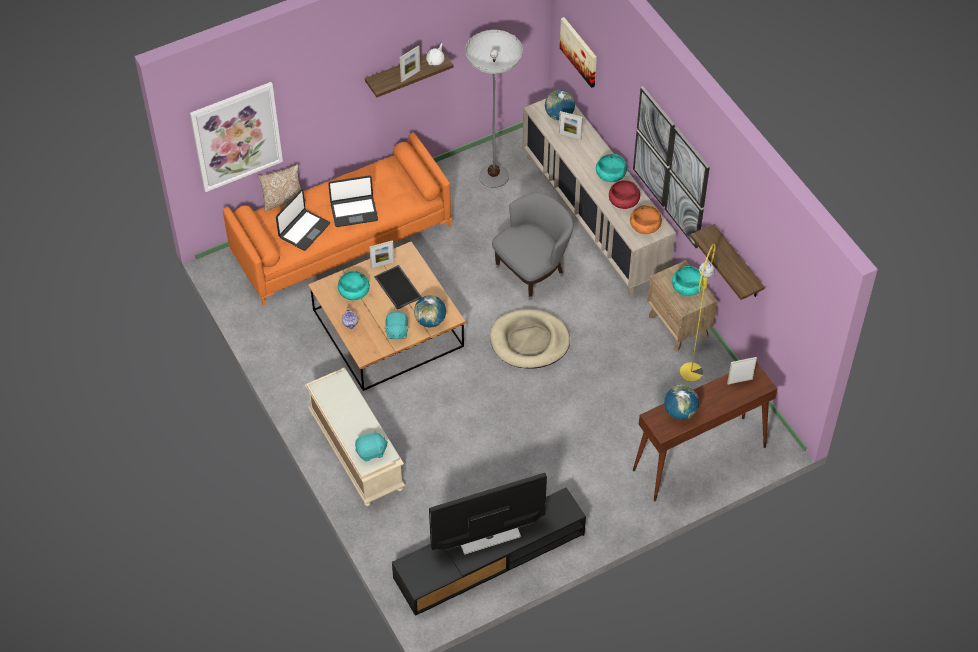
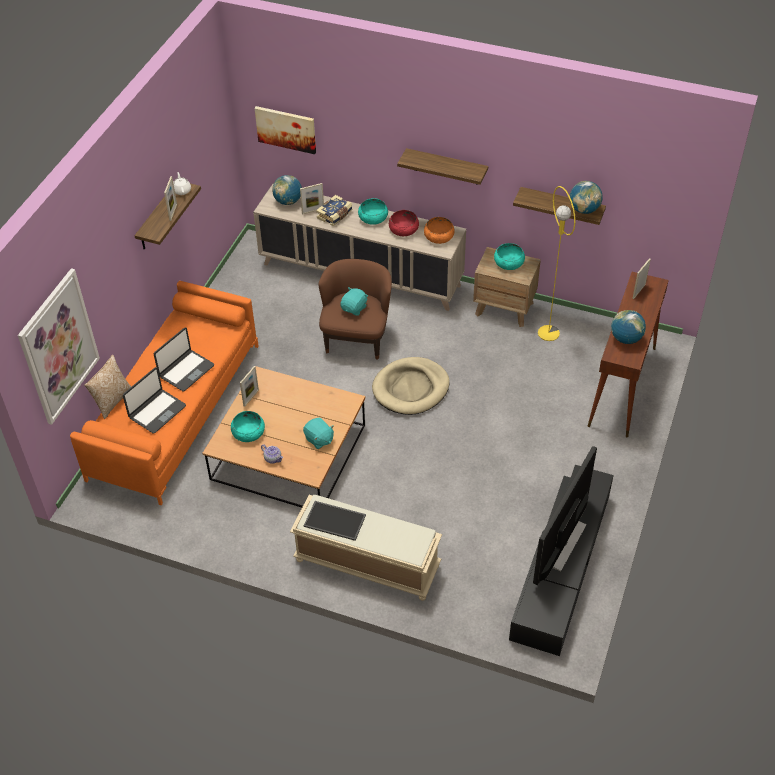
camera: 40 degrees left, 5 degrees down
laptop [276,189,330,251] -> laptop turned 45 degrees clockwise [123,367,186,434]
turquoise plush toy [355,429,388,461] -> turquoise plush toy moved to [340,287,368,316]
tray [374,265,422,310] -> tray moved to [304,501,366,541]
globe [414,295,446,327] -> globe moved to [570,181,603,214]
floor lamp [465,30,523,188] -> none
grey armchair [492,193,574,300] -> brown armchair [318,259,392,360]
picture [633,86,710,248] -> shelf [397,148,488,185]
none -> book [316,195,352,226]

